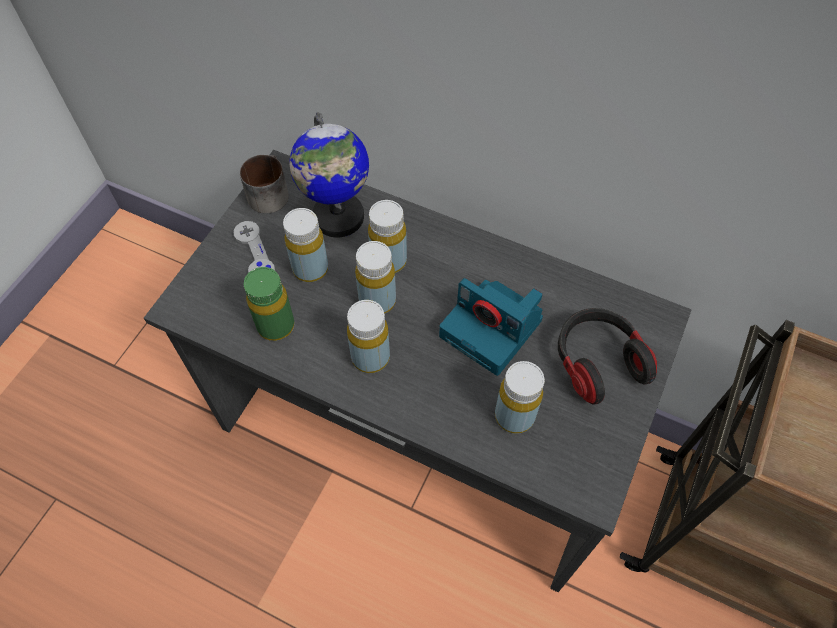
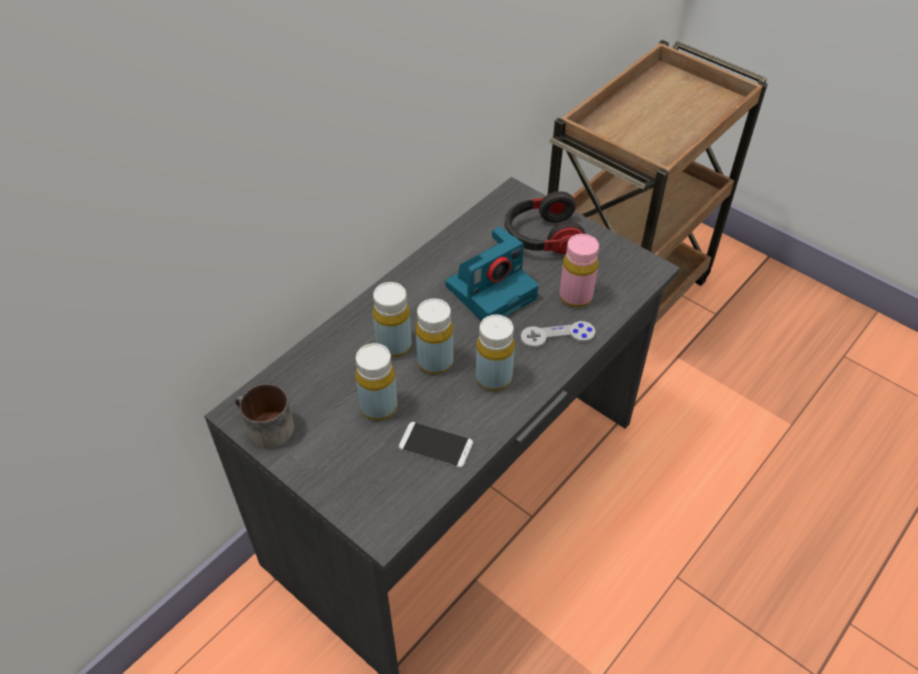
camera: 75 degrees left, 10 degrees down
grey game controller [233,221,275,273] -> grey game controller moved to [520,321,596,348]
green bottle [244,267,295,341] -> phone [399,422,473,468]
globe [289,112,369,237] -> none
yellow bottle [495,361,545,434] -> pink bottle [559,234,599,307]

